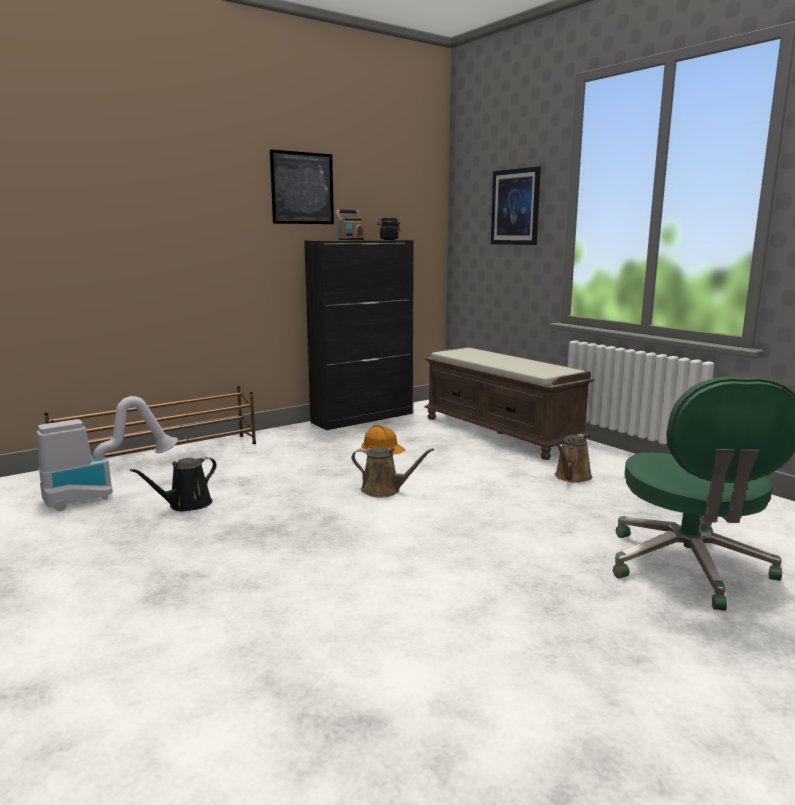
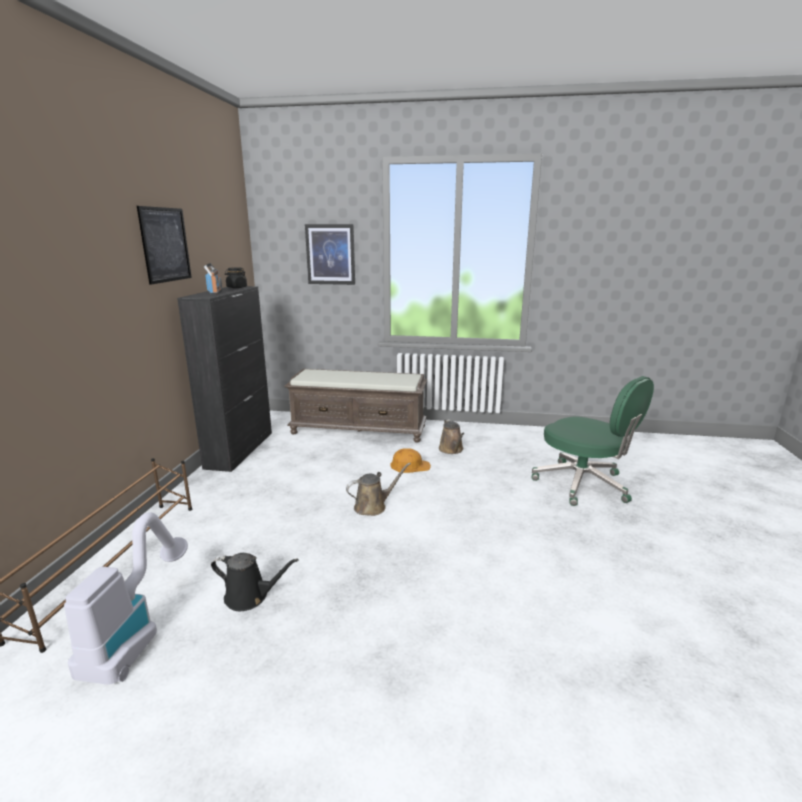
camera: 45 degrees left, 5 degrees up
black watering can [130,457,217,512] -> black watering can turned 75 degrees counterclockwise [211,553,299,611]
orange hard hat [361,425,406,455] -> orange hard hat moved to [390,448,431,473]

